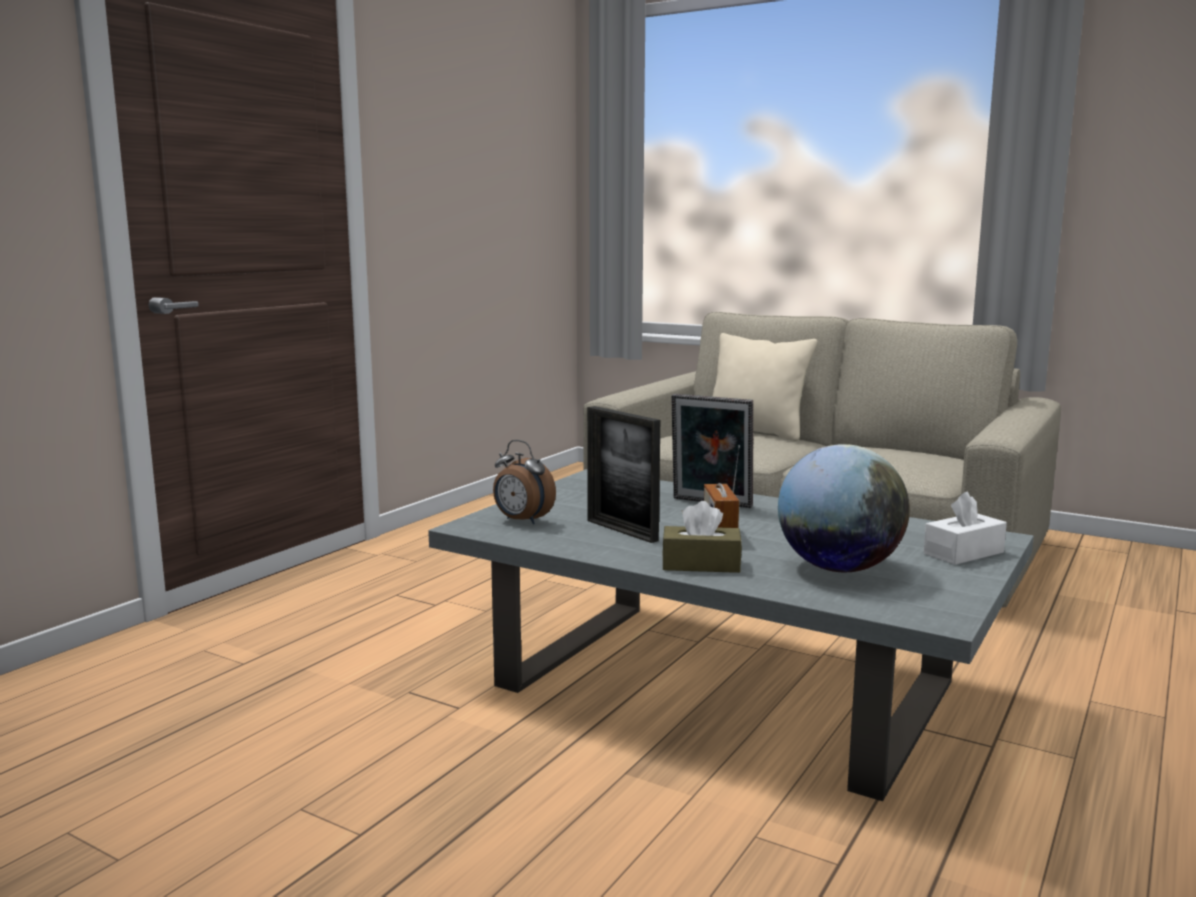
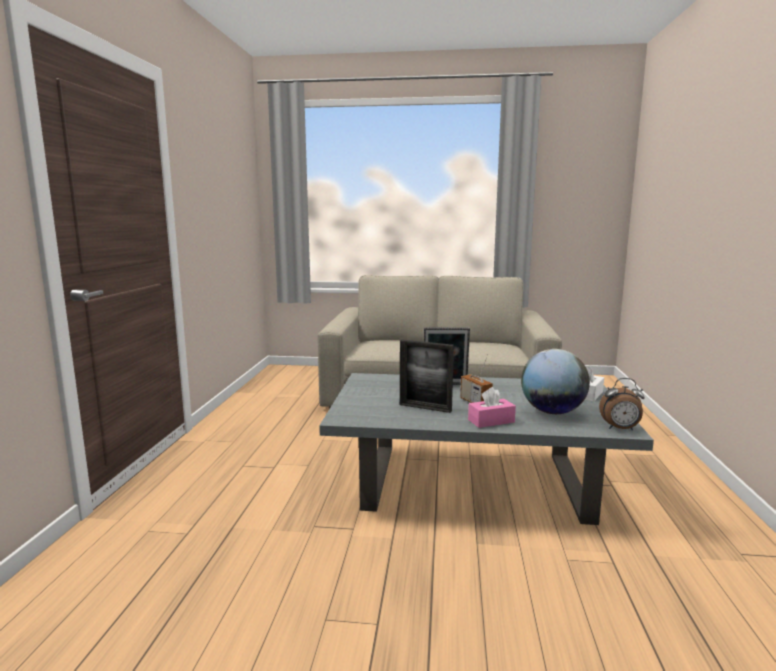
camera: 25 degrees left, 0 degrees up
alarm clock [493,440,556,524] -> alarm clock moved to [599,378,645,430]
brown tissue box [663,501,742,573] -> pink tissue box [468,387,516,428]
beige pillow [713,333,817,441] -> none

